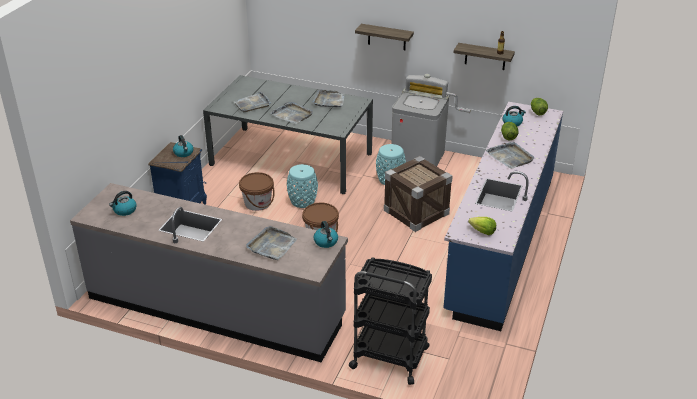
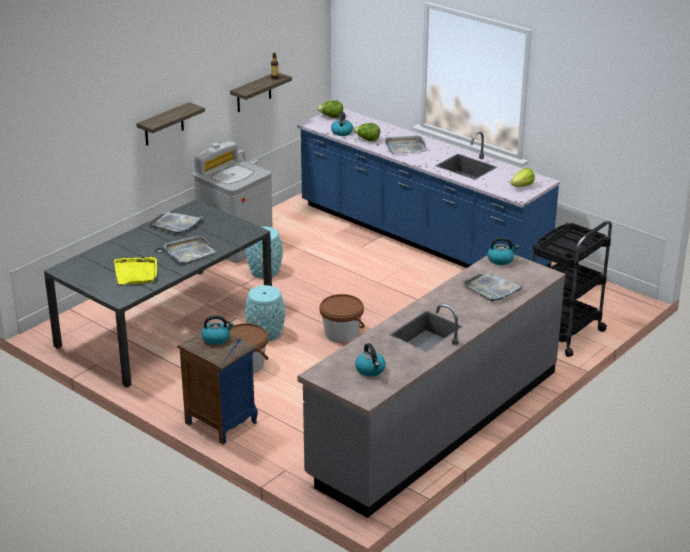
camera: 70 degrees left, 5 degrees down
grey tray [234,91,271,112] -> yellow tray [114,257,157,284]
crate [384,156,453,232] -> none

